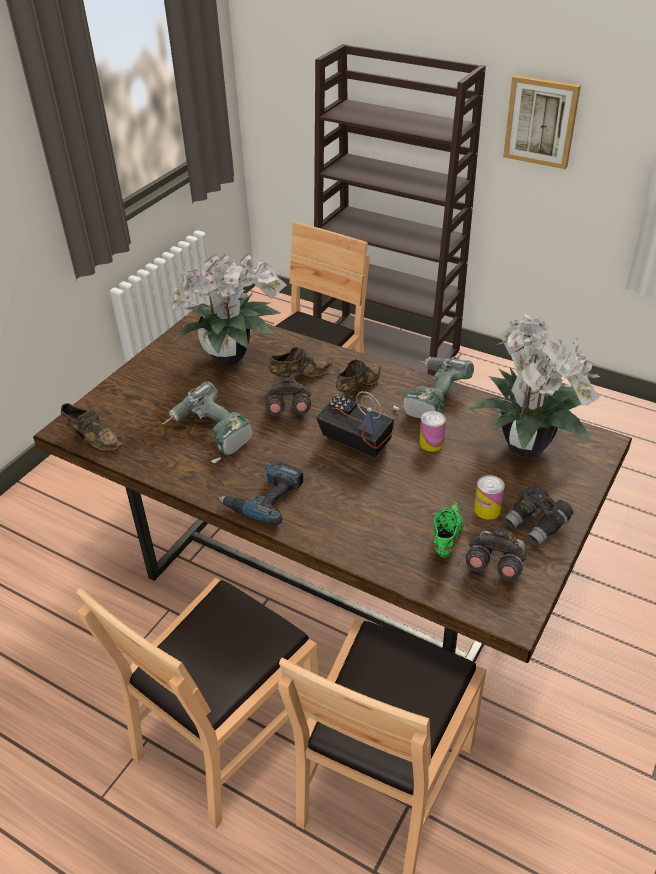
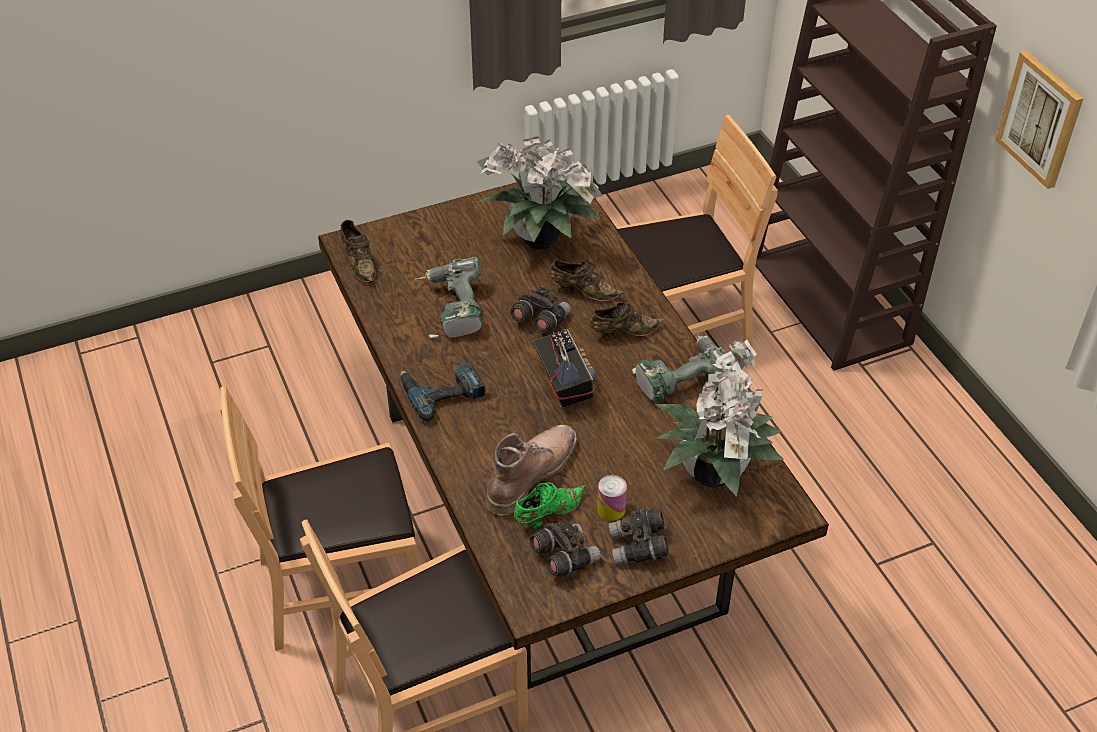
camera: 35 degrees right, 5 degrees up
can [420,411,446,452] -> none
none -> brown boot [486,425,577,515]

